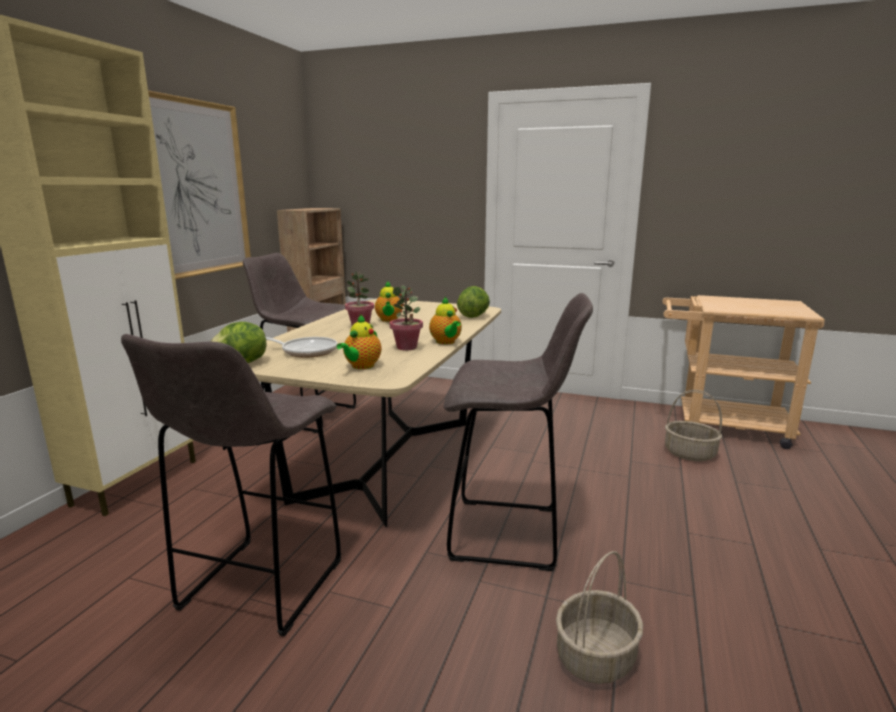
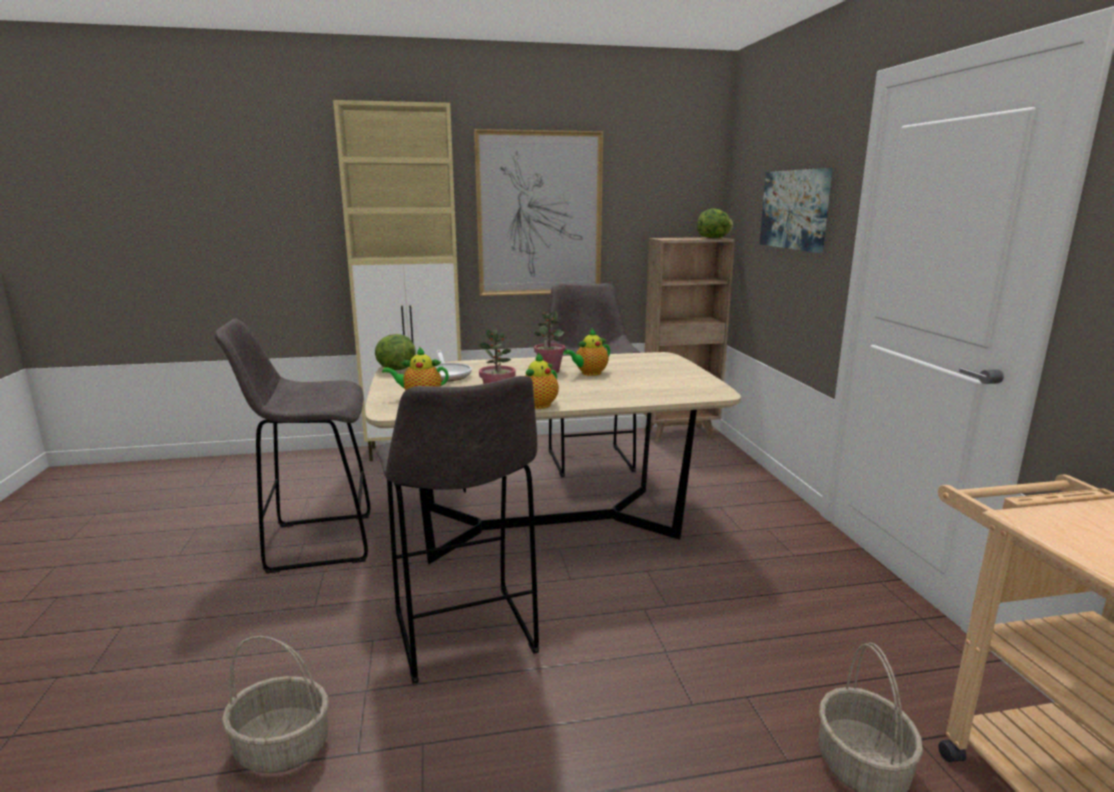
camera: 60 degrees right, 0 degrees up
lettuce [457,286,490,318] -> lettuce moved to [697,208,734,238]
none -> picture [760,168,833,253]

